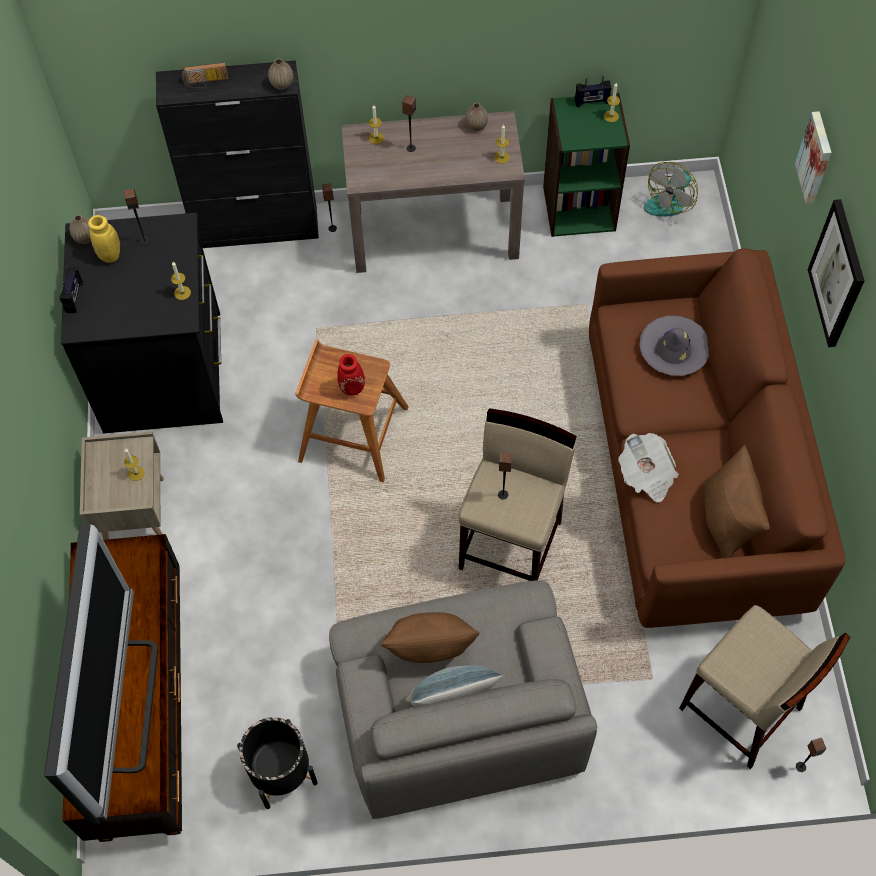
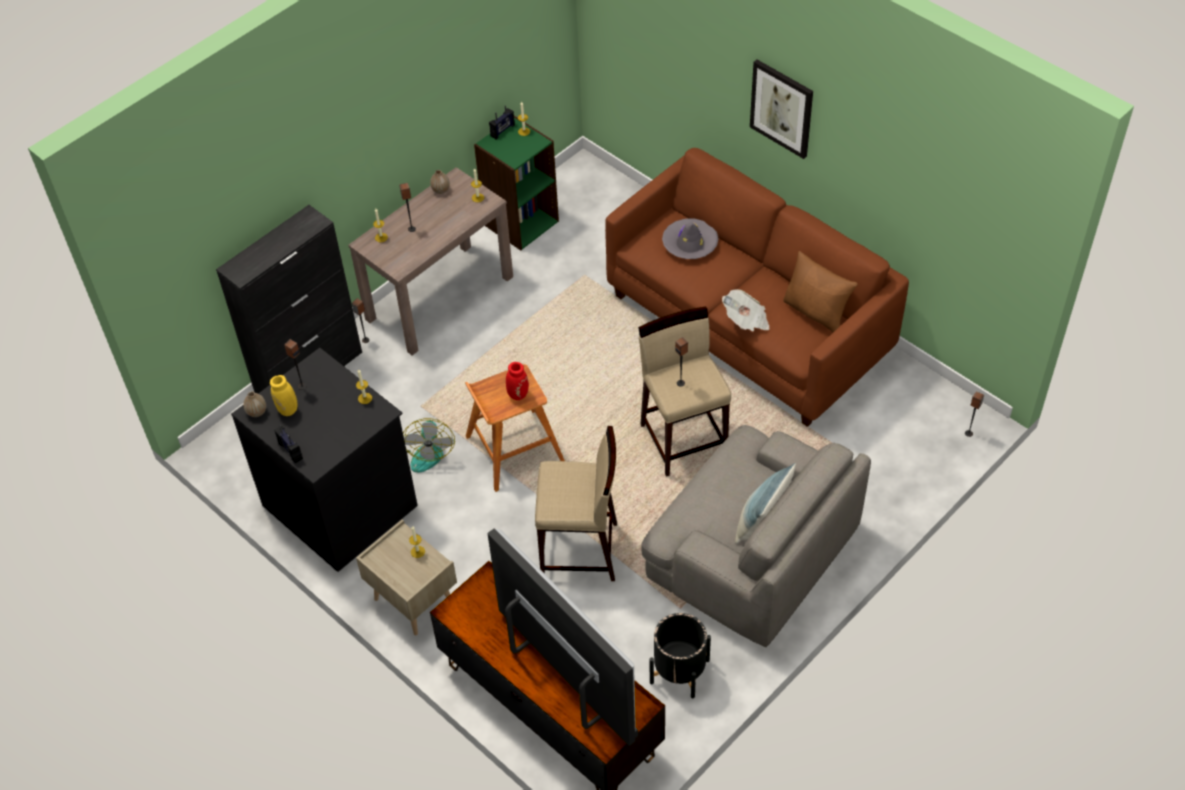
camera: 40 degrees left, 10 degrees down
radio [182,62,228,89] -> none
vase [268,58,293,90] -> none
brown pillow [381,612,479,663] -> none
fan [644,162,698,217] -> fan moved to [403,418,455,473]
beige stool [679,605,850,769] -> beige stool moved to [535,426,617,581]
picture [795,111,832,204] -> none

